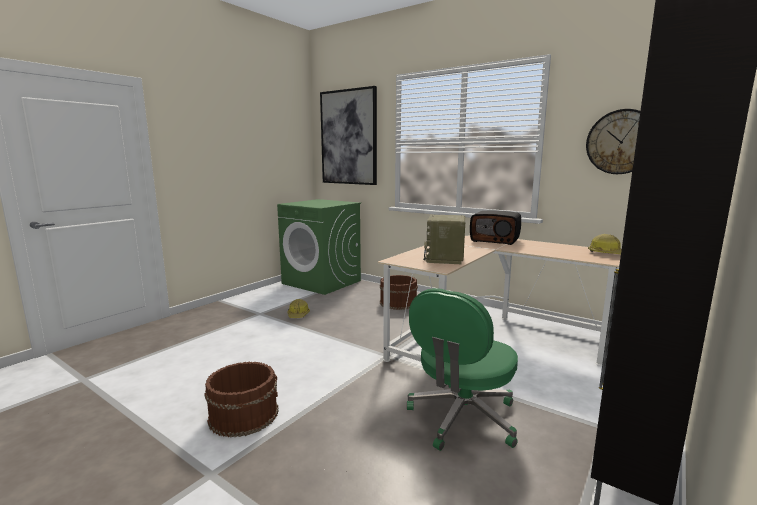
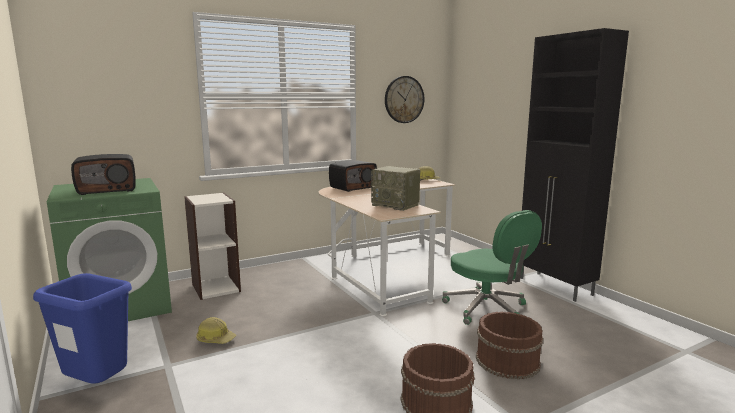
camera: 65 degrees left, 0 degrees up
picture [320,86,377,185] -> none
brown bucket [380,275,418,310] -> brown bucket moved to [476,312,543,379]
none -> blue trash can [33,273,132,384]
none -> radio [71,154,136,195]
none -> bookcase [184,193,241,300]

